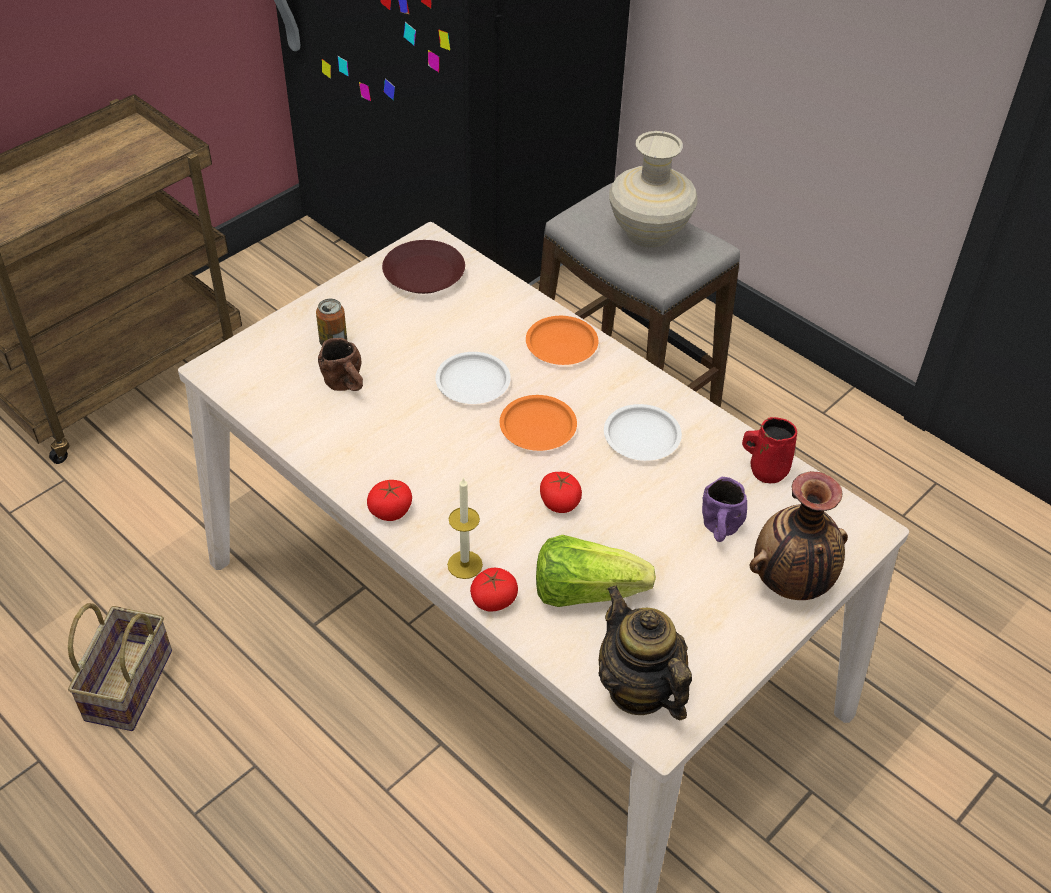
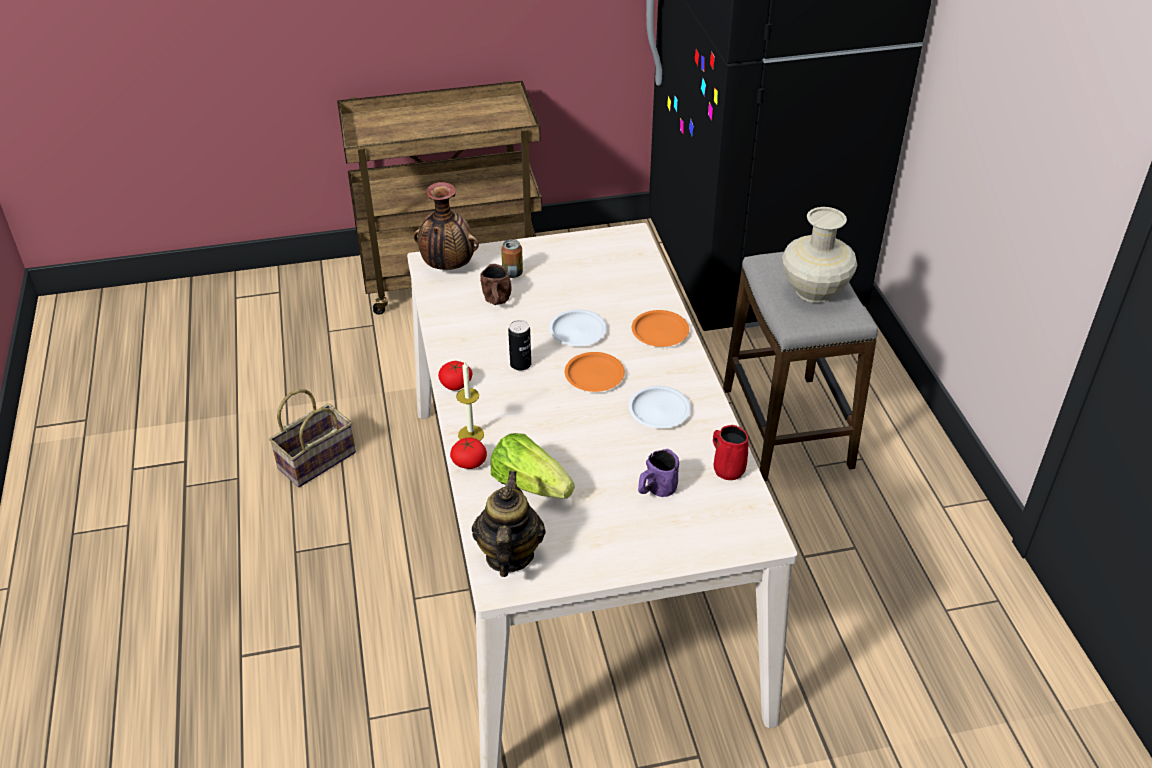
camera: 35 degrees right, 5 degrees down
brown plate [382,240,465,294] -> none
tomato [540,472,582,513] -> none
vase [750,471,848,600] -> vase moved to [414,182,479,270]
none -> can [508,320,531,371]

